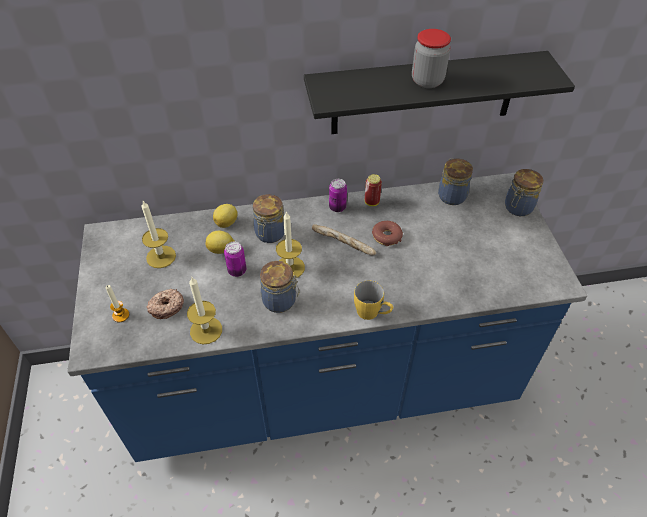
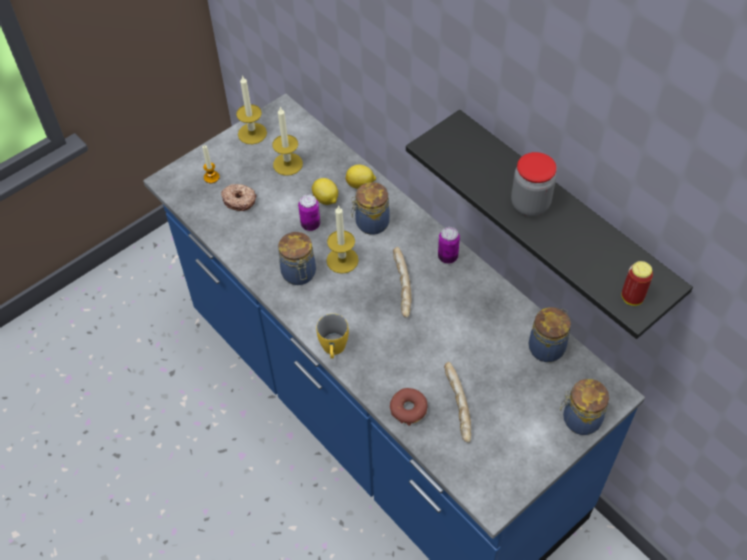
camera: 60 degrees right, 5 degrees up
candle [187,276,222,344] -> candle moved to [236,75,267,145]
can [365,174,382,206] -> can moved to [621,261,653,306]
donut [372,221,403,246] -> donut moved to [390,388,428,426]
none -> bread [444,362,471,443]

